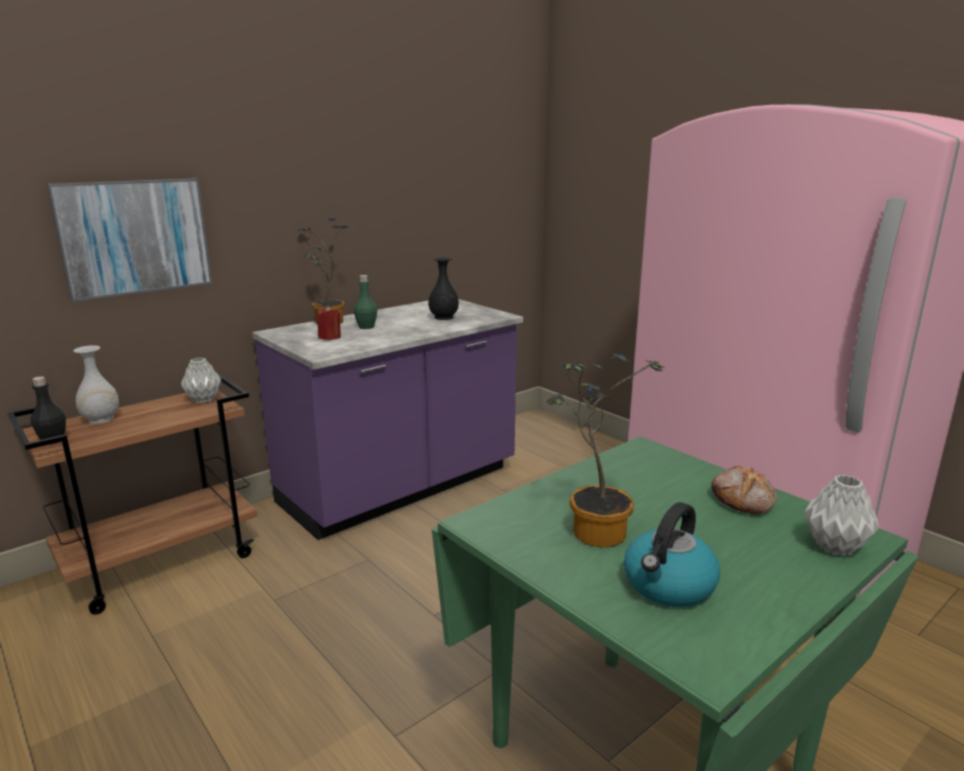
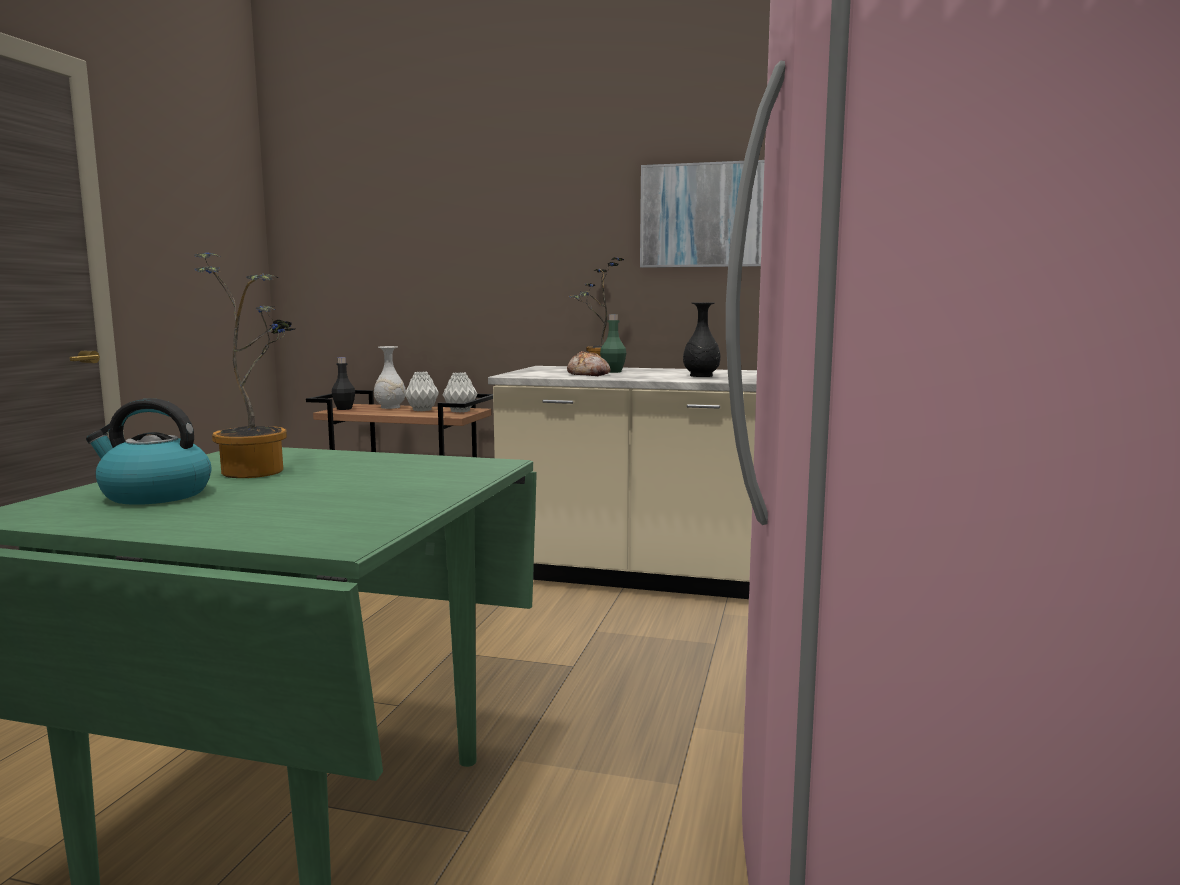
camera: 55 degrees right, 10 degrees down
picture [46,178,212,302] -> picture moved to [640,160,765,268]
purple counter [252,299,523,540] -> beige counter [488,366,757,599]
red candle [317,305,341,340] -> none
bread [711,466,777,514] -> bread moved to [567,351,611,376]
grey vase [804,475,879,556] -> grey vase moved to [404,372,439,411]

